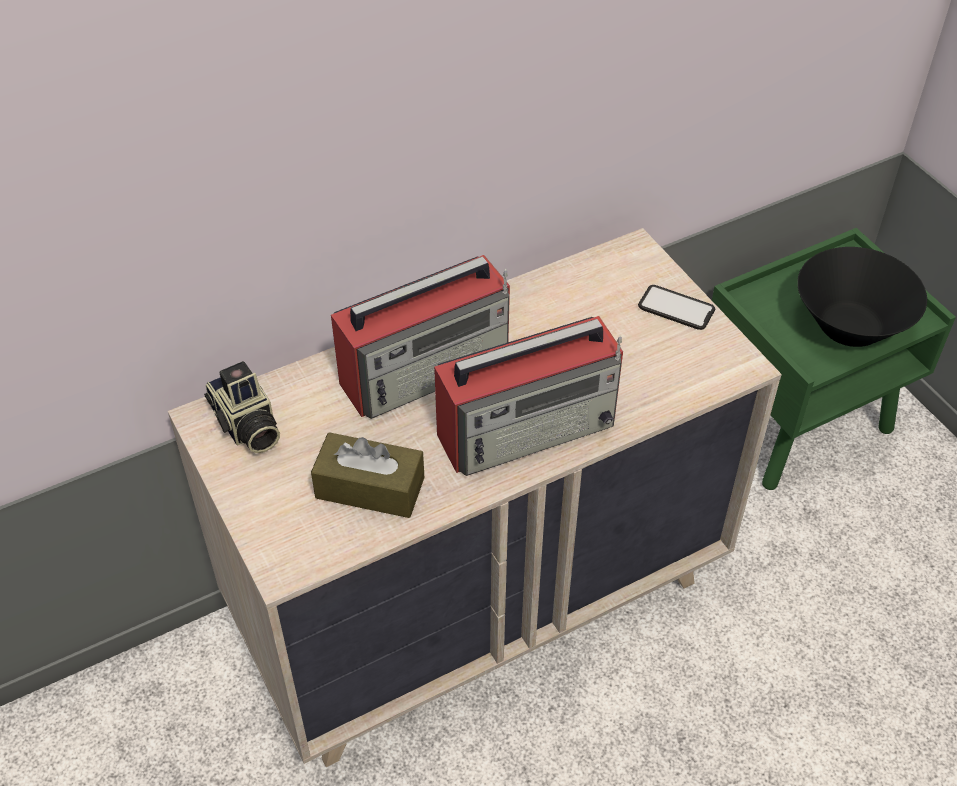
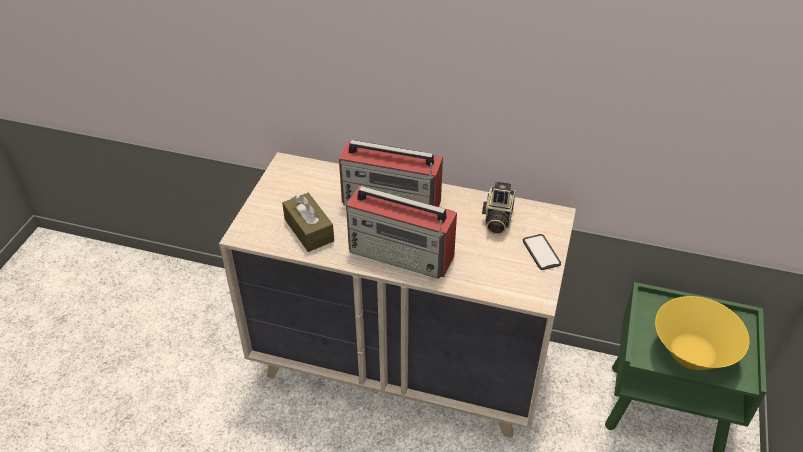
camera: 45 degrees right, 5 degrees down
camera [204,361,280,453] -> camera moved to [482,182,516,235]
black bowl [797,247,927,347] -> yellow bowl [655,296,750,370]

